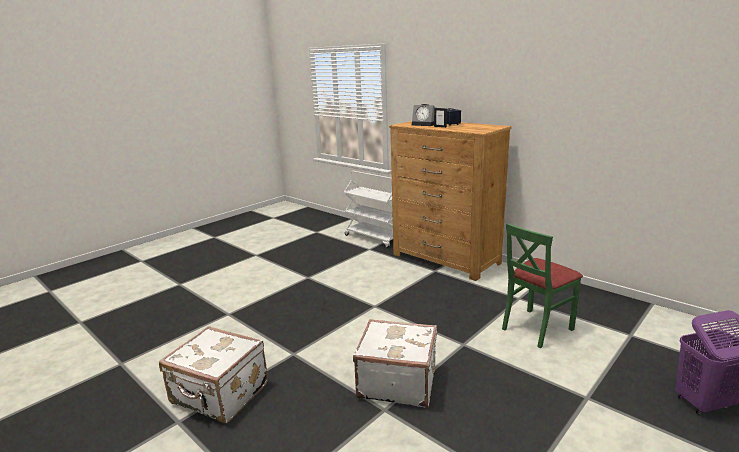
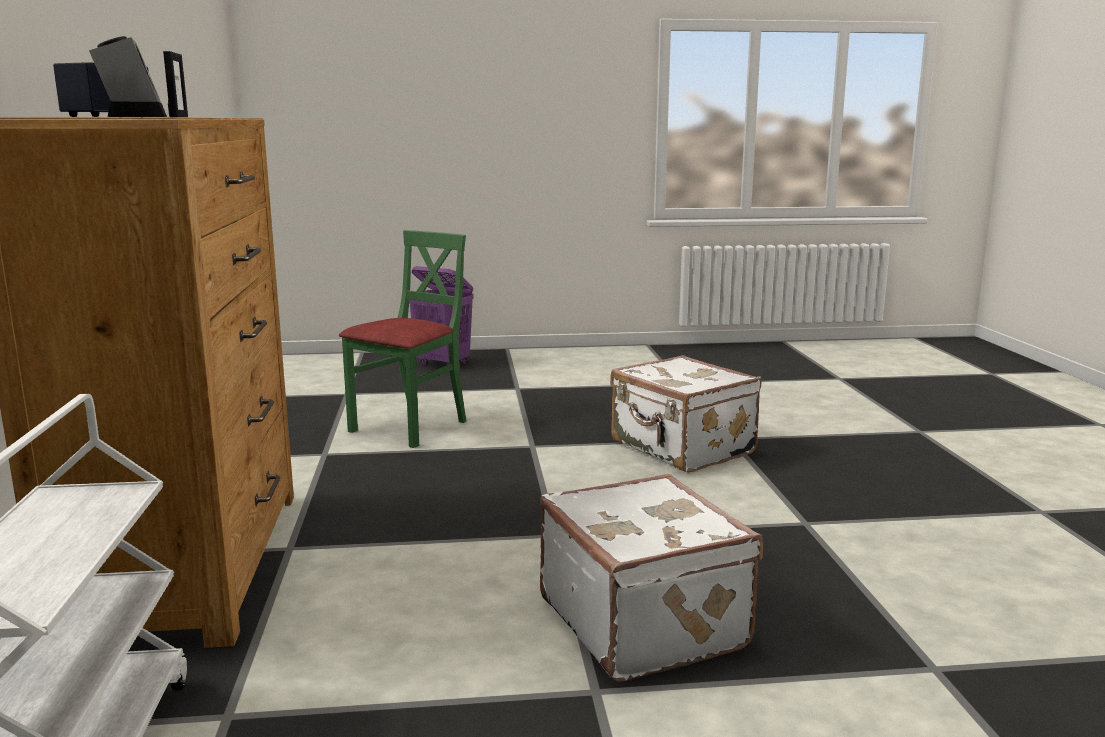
camera: 140 degrees left, 5 degrees down
white suitcase [159,326,268,423] -> white suitcase moved to [540,474,763,682]
green chair [502,223,583,349] -> green chair turned 60 degrees counterclockwise [339,230,466,448]

